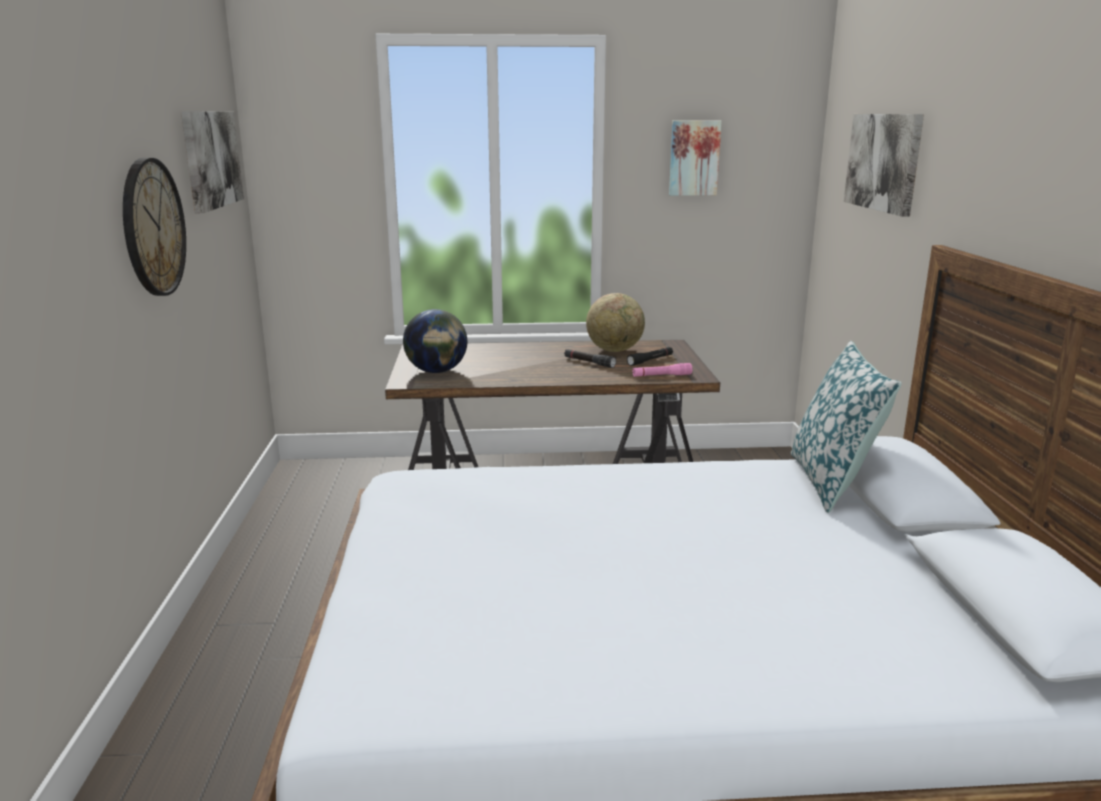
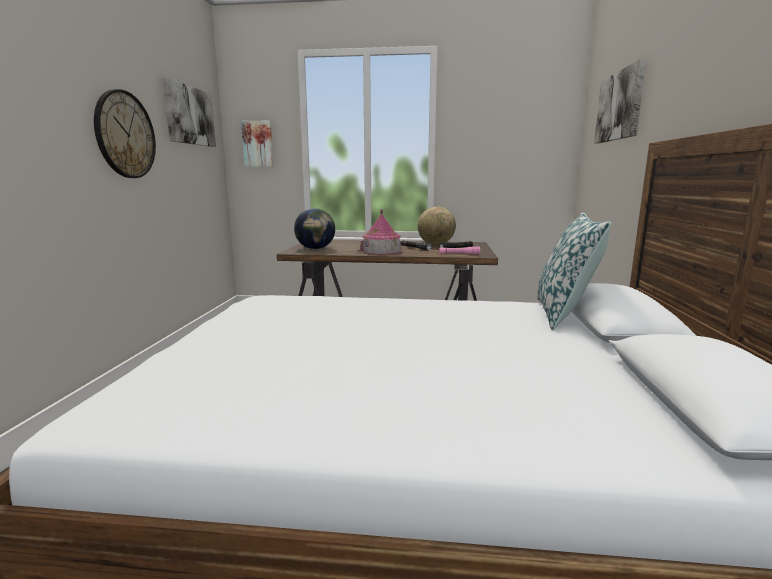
camera: 10 degrees right, 5 degrees down
picture [669,120,722,196] -> picture moved to [241,121,274,167]
none -> toy house [357,209,402,255]

